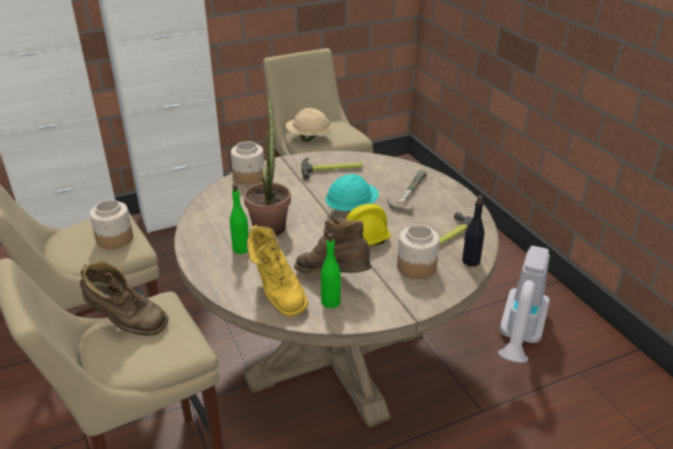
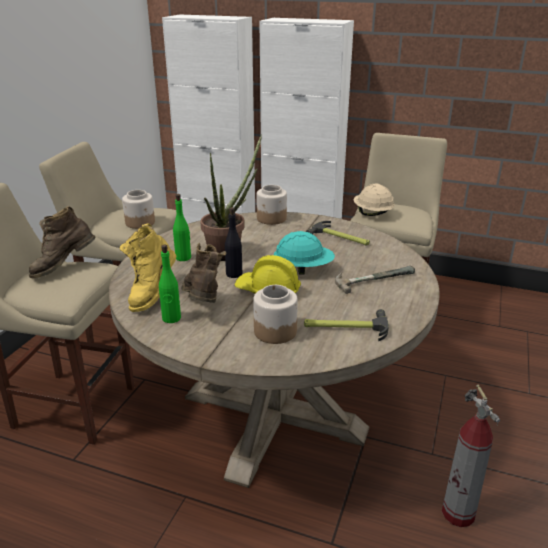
camera: 45 degrees right, 5 degrees down
brown boot [80,261,169,336] -> brown boot turned 75 degrees clockwise [29,206,95,279]
black bottle [462,195,484,266] -> black bottle moved to [225,207,242,278]
vacuum cleaner [498,246,550,363] -> fire extinguisher [442,385,500,527]

